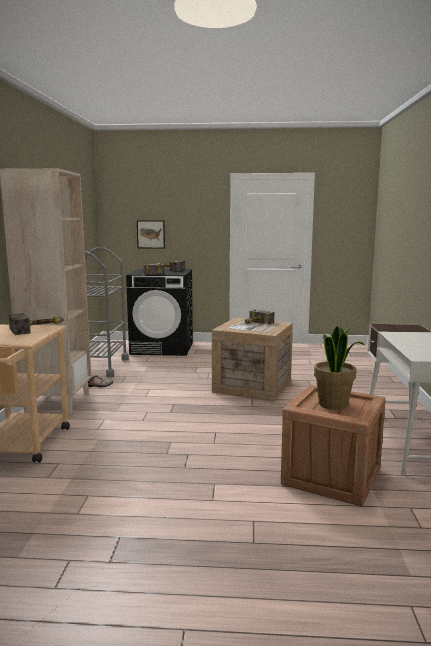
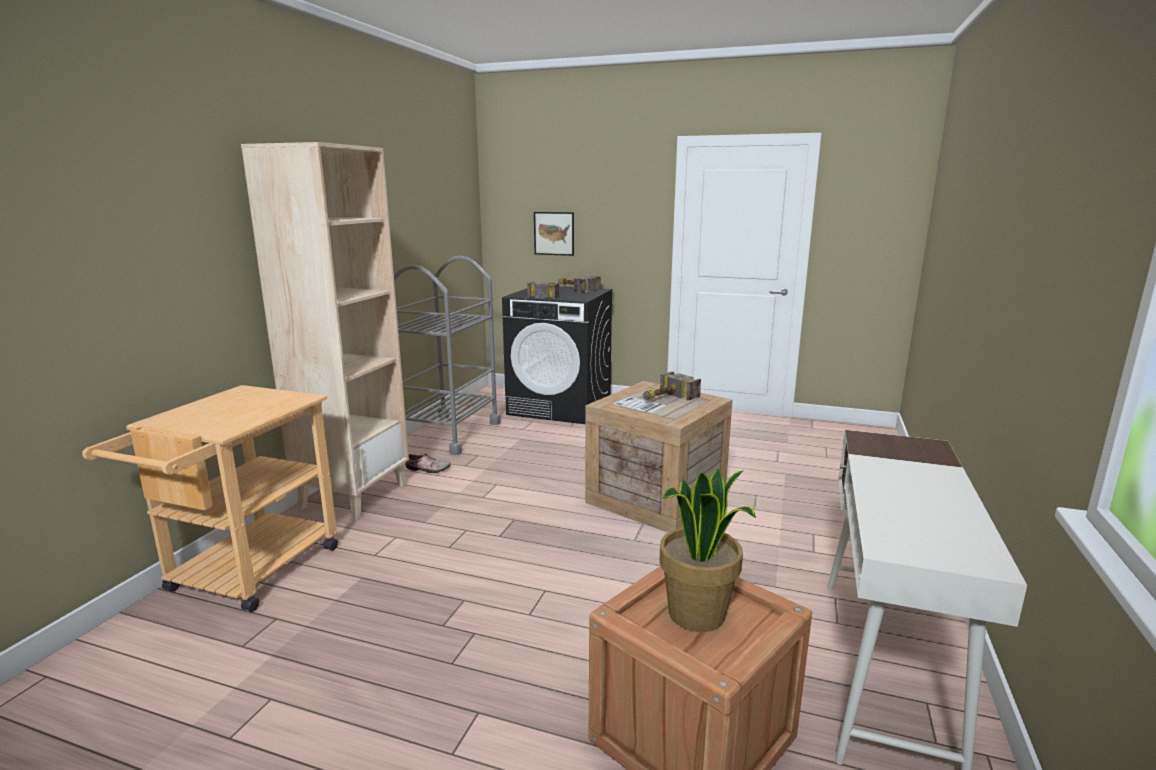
camera: 15 degrees right, 5 degrees up
hammer [8,313,64,335] -> none

